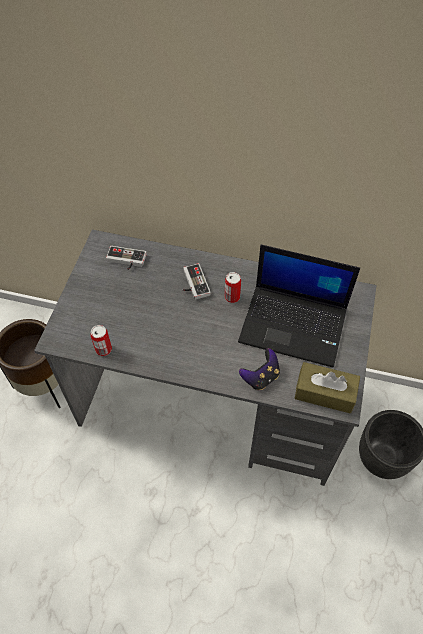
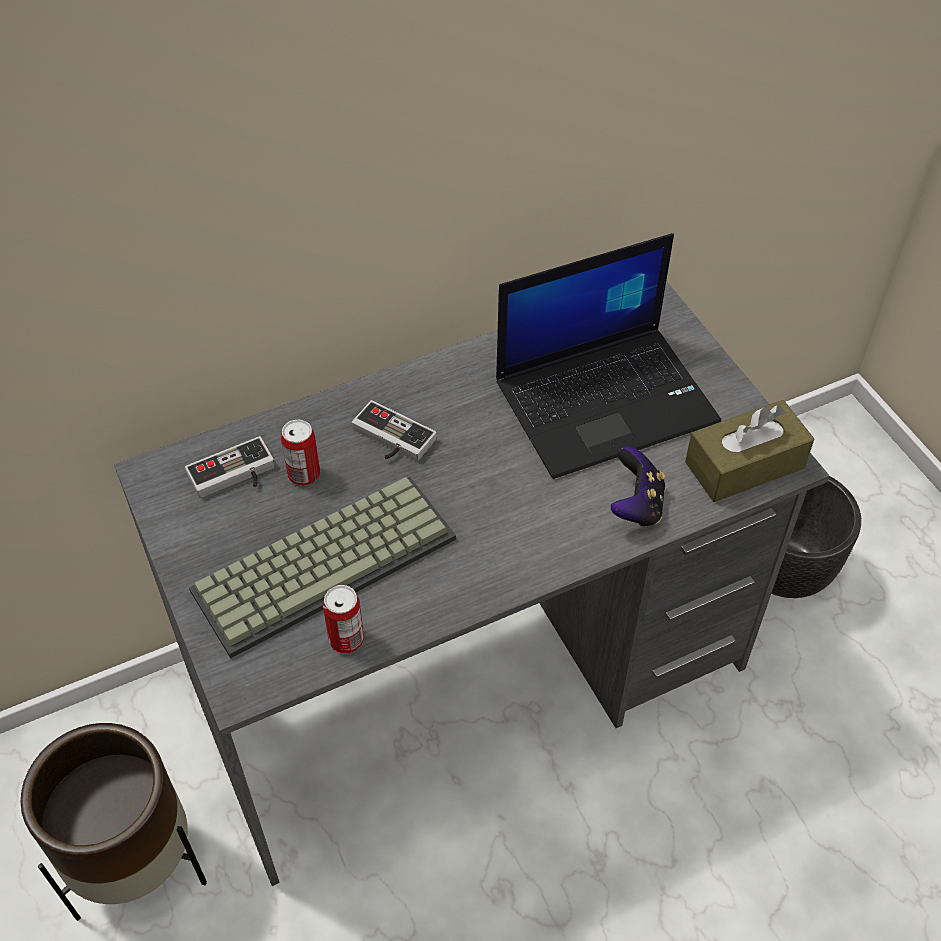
camera: 40 degrees left, 5 degrees down
can [225,272,241,303] -> can moved to [281,419,320,486]
none -> keyboard [189,477,456,658]

